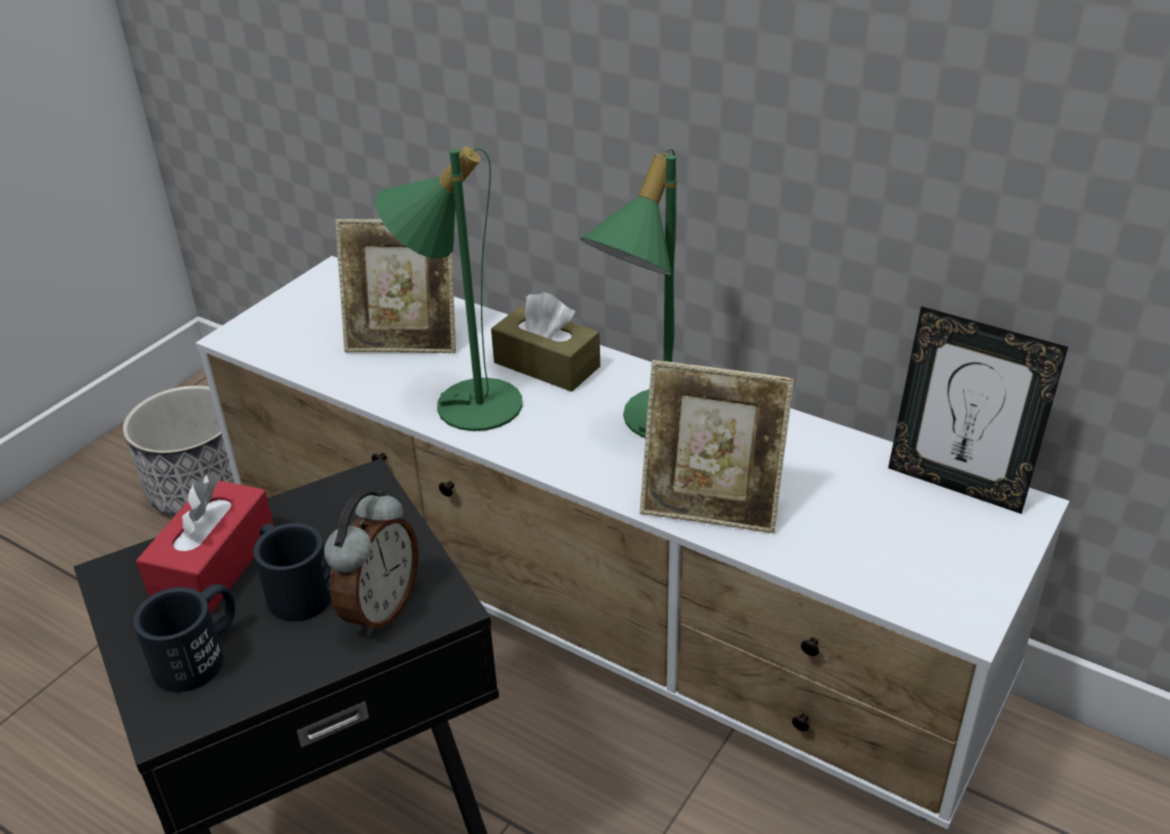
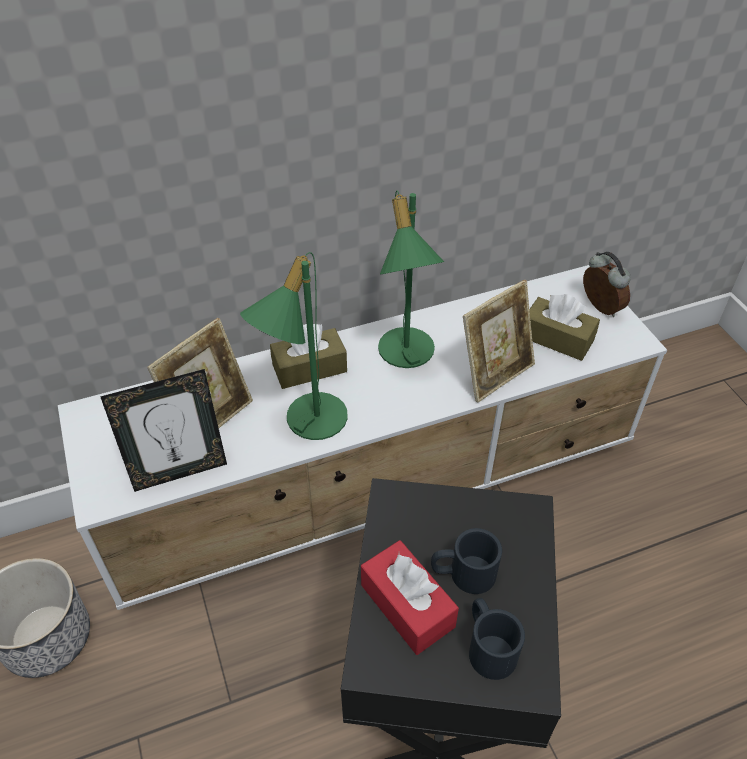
camera: 55 degrees left, 10 degrees up
alarm clock [324,489,419,636] -> alarm clock moved to [583,251,631,317]
picture frame [888,306,1068,514] -> picture frame moved to [100,369,227,492]
none -> brown tissue box [529,294,600,361]

